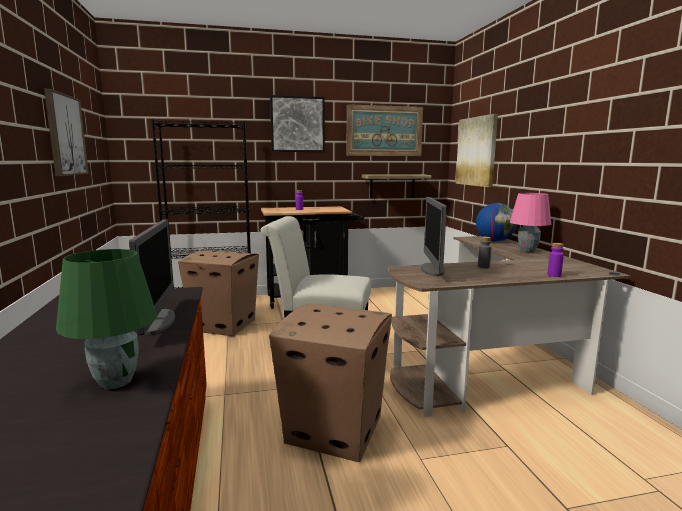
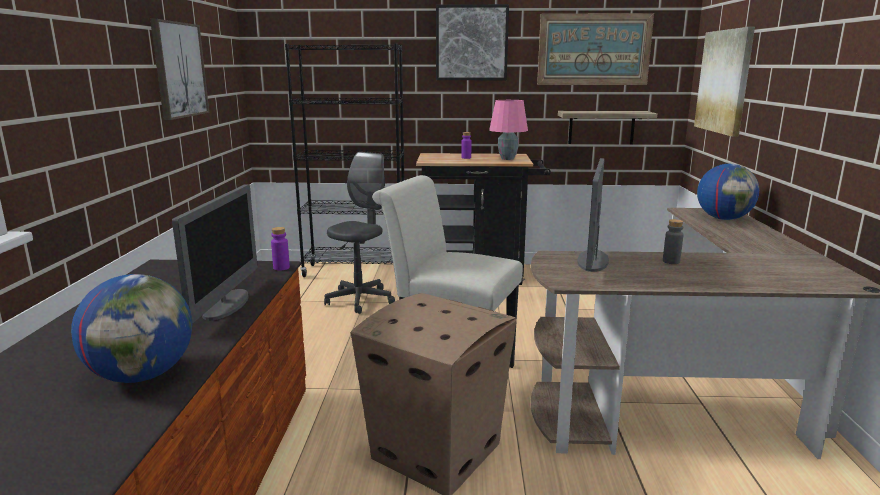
camera: 15 degrees right, 5 degrees up
green table lamp [56,249,157,389] -> globe [71,274,192,383]
cardboard box [178,250,259,336] -> grey office chair [324,152,395,314]
pink table lamp [510,193,552,252] -> pink table lamp moved to [489,100,528,160]
purple bottle [548,243,564,277] -> purple bottle moved to [271,227,290,271]

